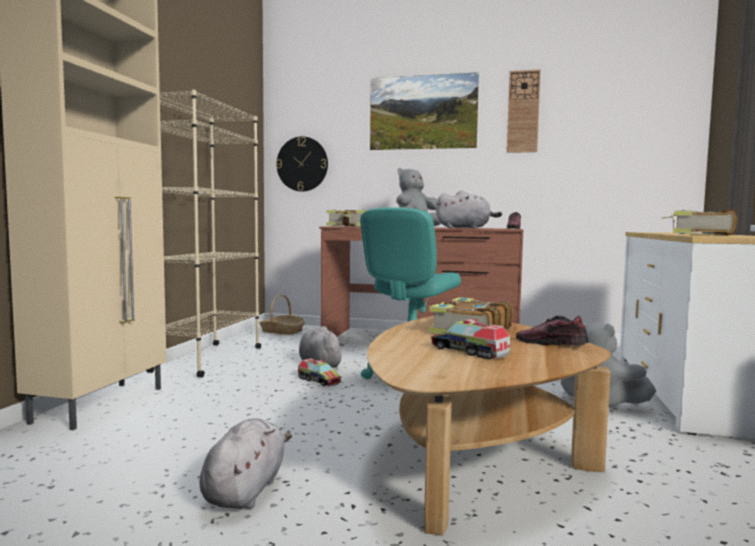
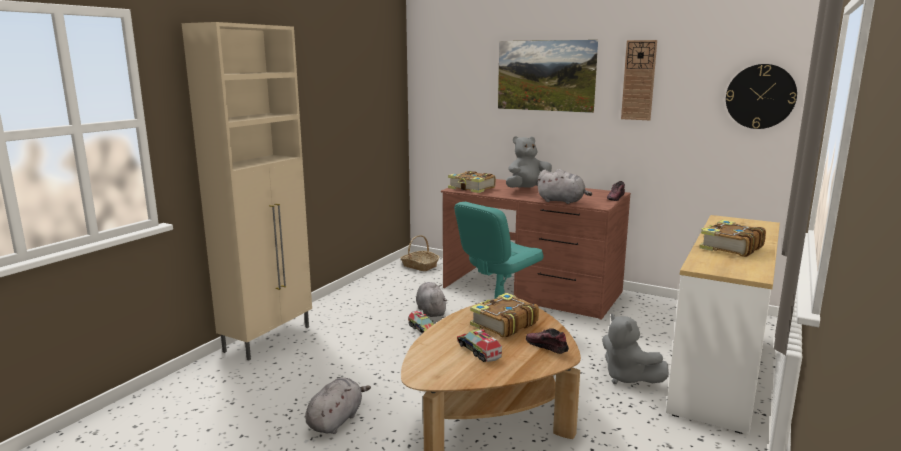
camera: 15 degrees right, 10 degrees up
beige bookcase [146,89,261,378] -> none
wall clock [276,136,328,192] -> wall clock moved to [726,64,797,129]

